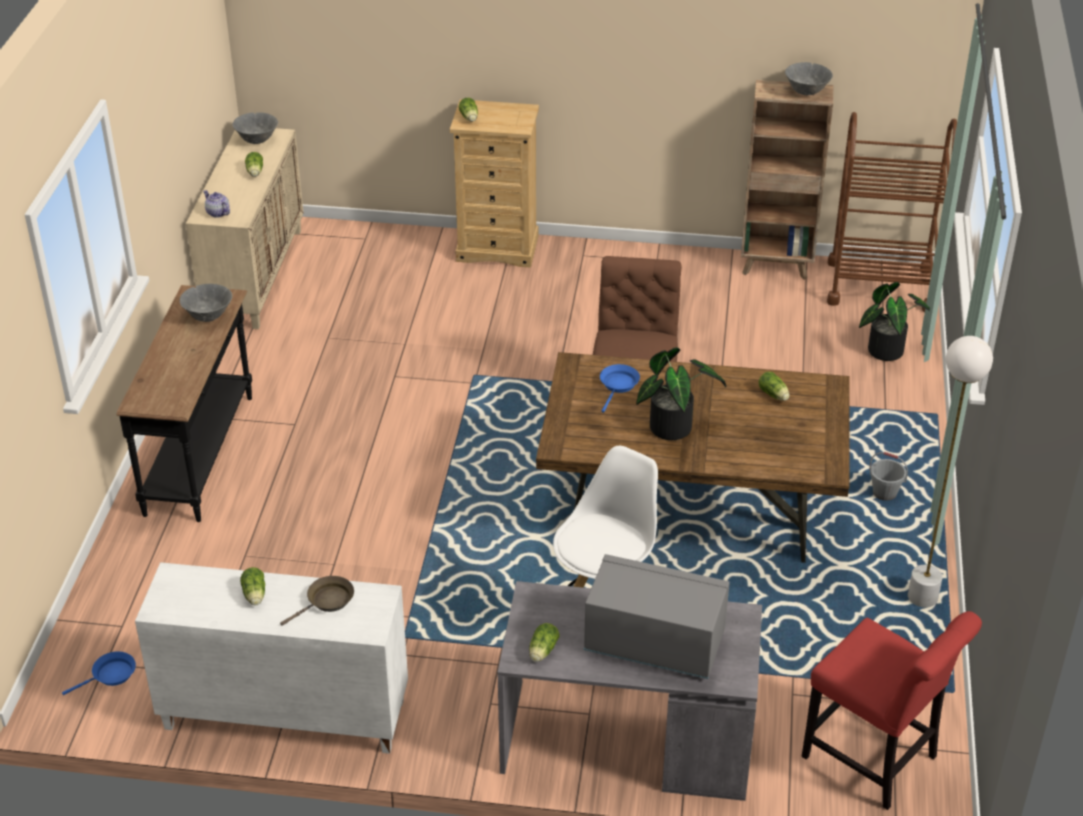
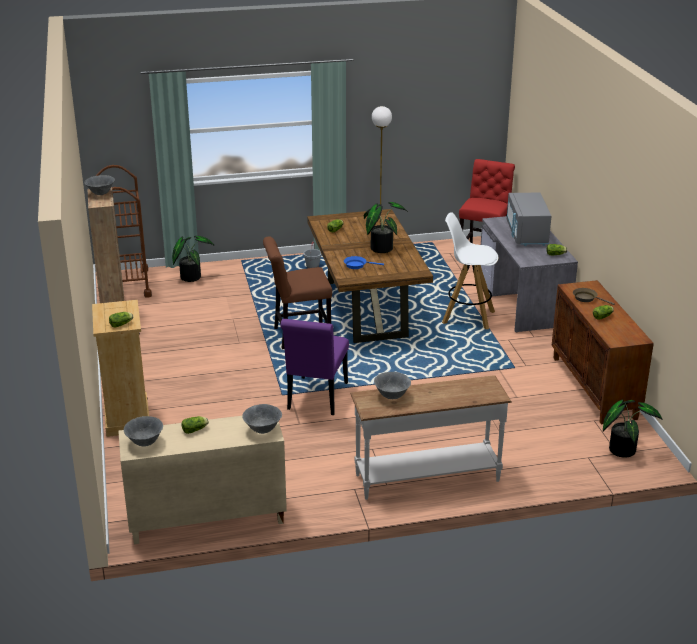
camera: 110 degrees left, 10 degrees down
blue frying pan [62,651,136,695] -> potted plant [603,399,663,458]
black console table [116,285,252,522] -> white console table [350,375,512,500]
white cabinet [135,562,408,754] -> brown cabinet [552,280,654,425]
teapot [203,190,230,218] -> grey bowl [242,404,282,434]
none -> purple chair [280,319,349,415]

